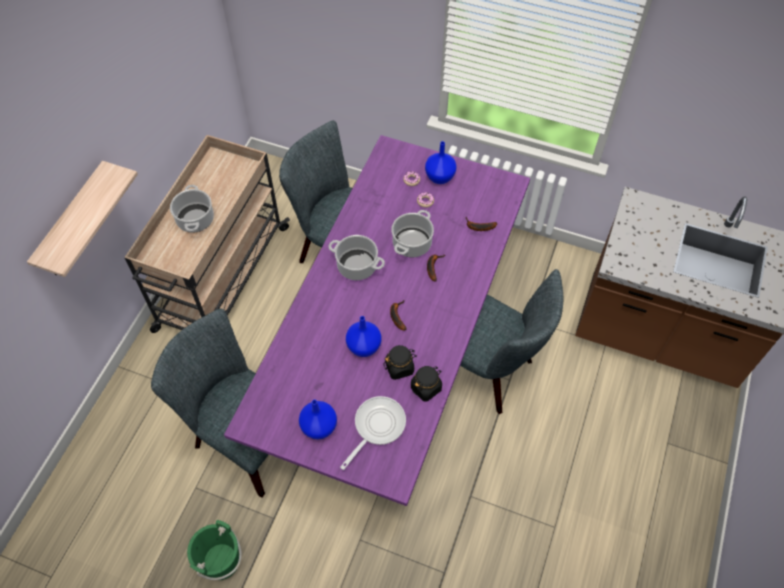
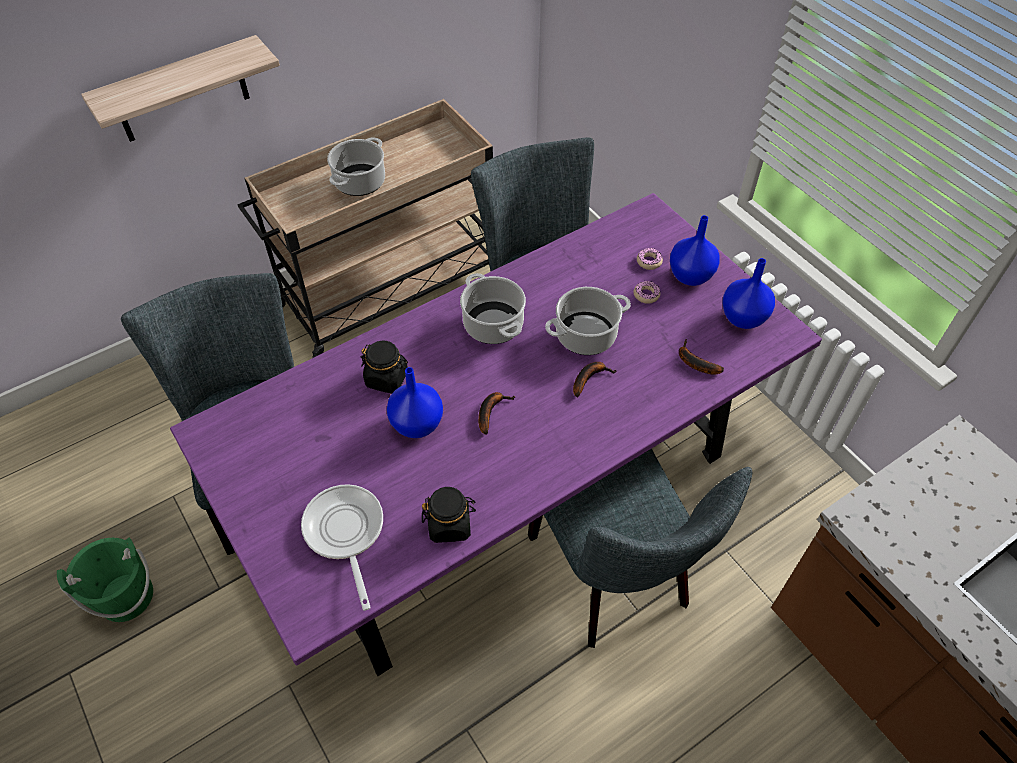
camera: 35 degrees right, 5 degrees down
blue vase [299,399,337,440] -> blue vase moved to [722,258,775,329]
frying pan [340,396,406,470] -> frying pan turned 90 degrees counterclockwise [301,484,383,611]
black jar [384,345,417,380] -> black jar moved to [361,340,408,394]

